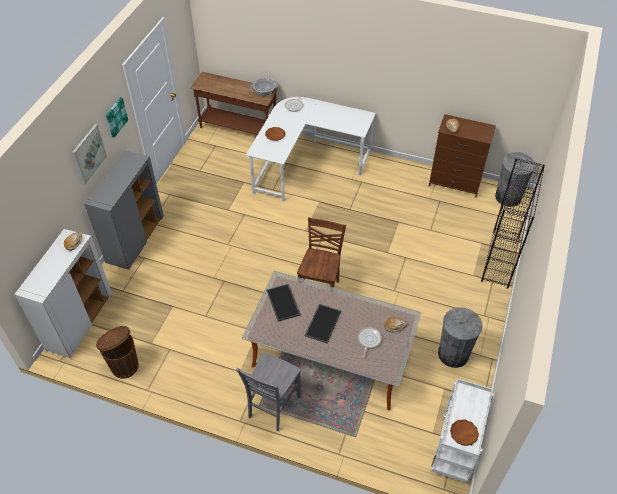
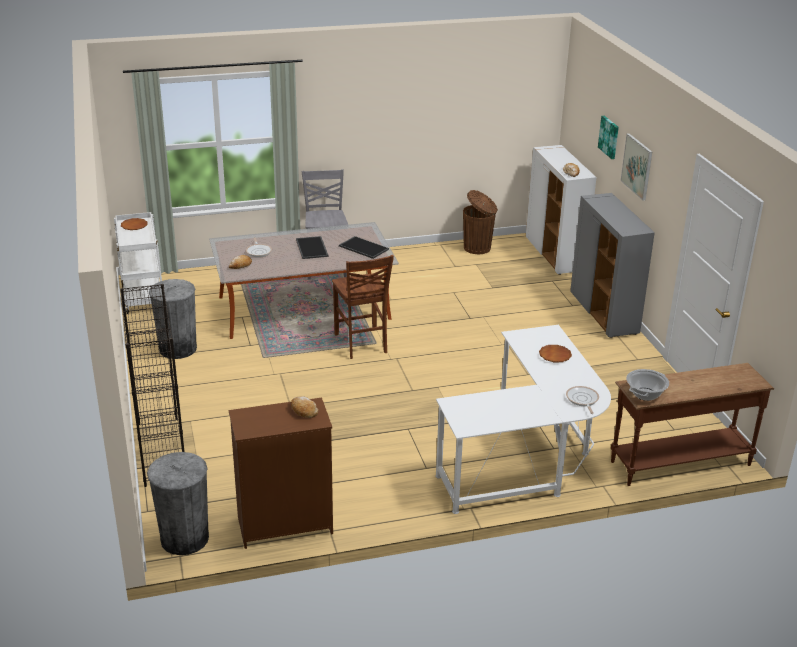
camera: 145 degrees right, 20 degrees down
picture [106,97,128,138] -> picture moved to [598,116,619,159]

